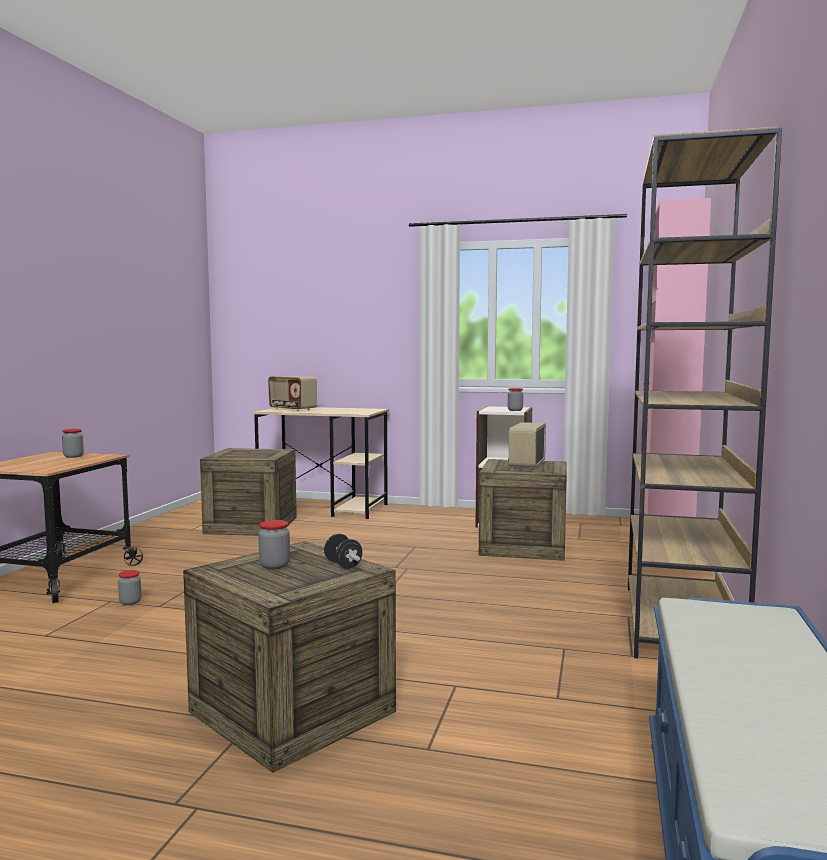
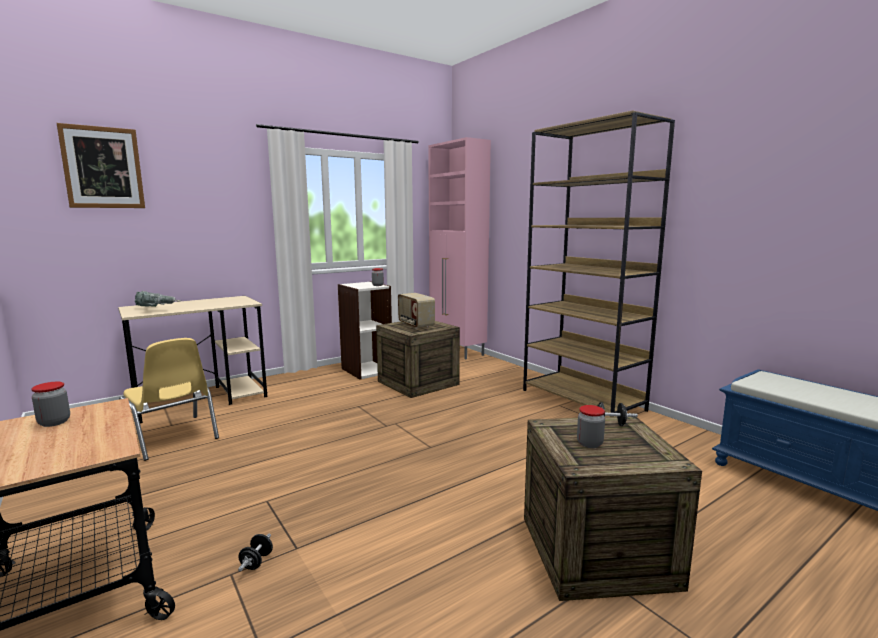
camera: 50 degrees left, 5 degrees up
jar [118,570,142,605] -> black dumbbell [238,534,273,571]
crate [200,448,297,536] -> yellow chair [119,338,219,461]
radio [268,376,317,411] -> power drill [134,291,180,307]
none -> picture [57,123,145,208]

